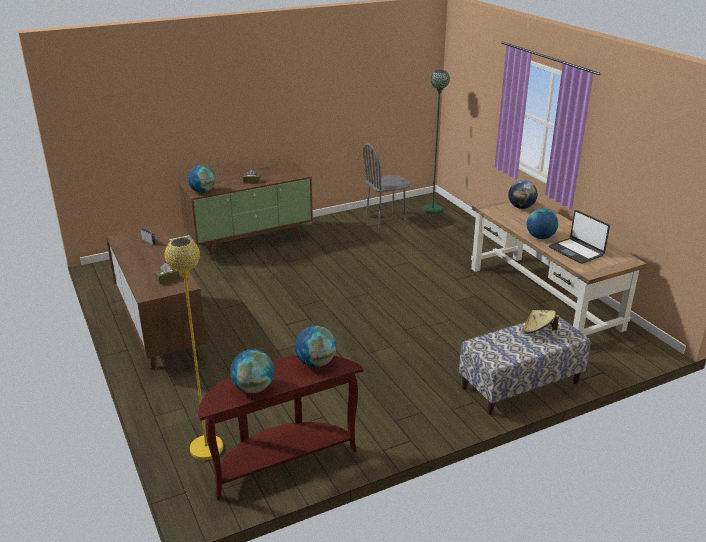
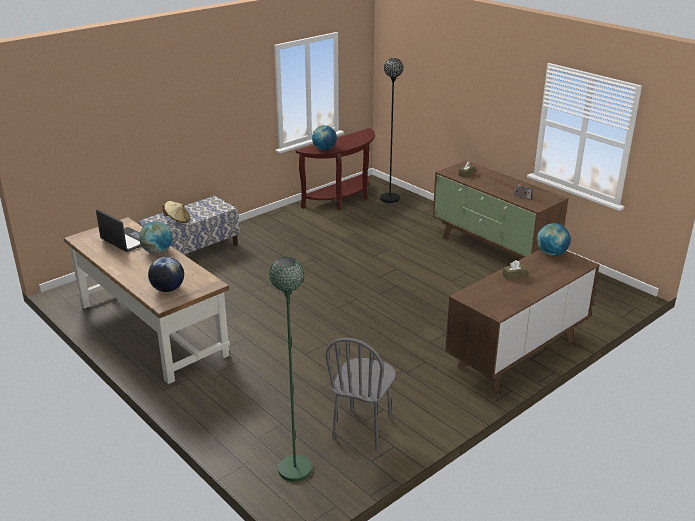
camera: 165 degrees right, 0 degrees up
yellow floor lamp [165,237,223,460] -> black floor lamp [380,58,403,203]
globe [230,349,274,393] -> none
grey chair [363,143,410,229] -> grey chair turned 150 degrees clockwise [325,338,396,451]

